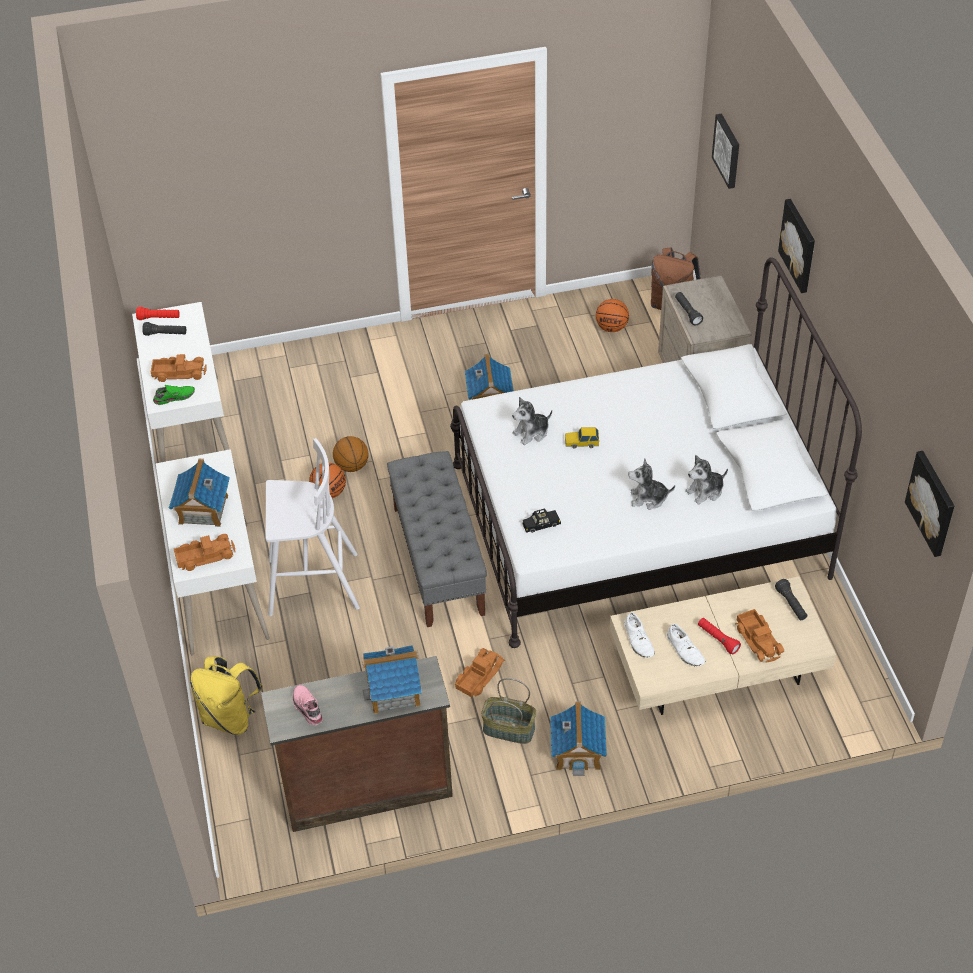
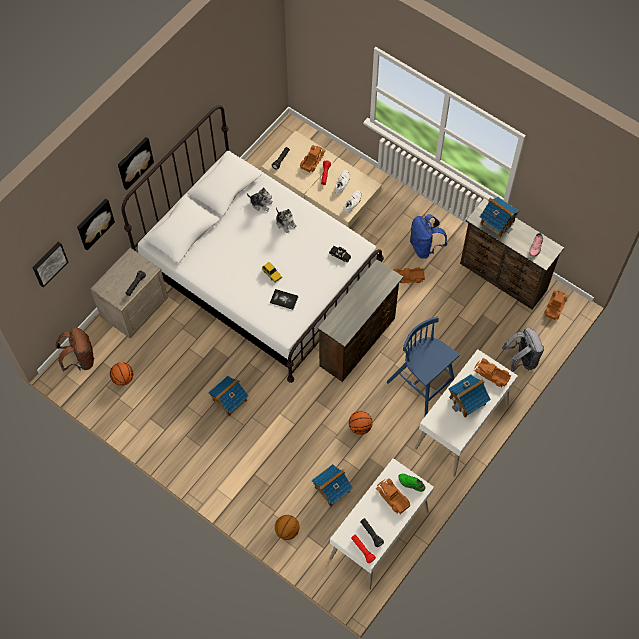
camera: 130 degrees left, 15 degrees up
yellow backpack [190,656,263,735] -> grey backpack [502,327,544,372]
white stool [265,438,360,616] -> blue stool [387,317,460,416]
basketball [333,436,368,472] -> basketball moved to [275,515,299,540]
grey bench [387,451,487,627] -> brown dresser [318,259,403,382]
basket [481,678,536,744] -> blue backpack [410,214,447,259]
plush toy [512,397,552,445] -> book [270,289,299,310]
toy house [550,701,607,776] -> toy house moved to [311,464,353,507]
picture [905,451,954,557] -> picture moved to [77,198,115,250]
none -> toy truck [544,290,568,320]

